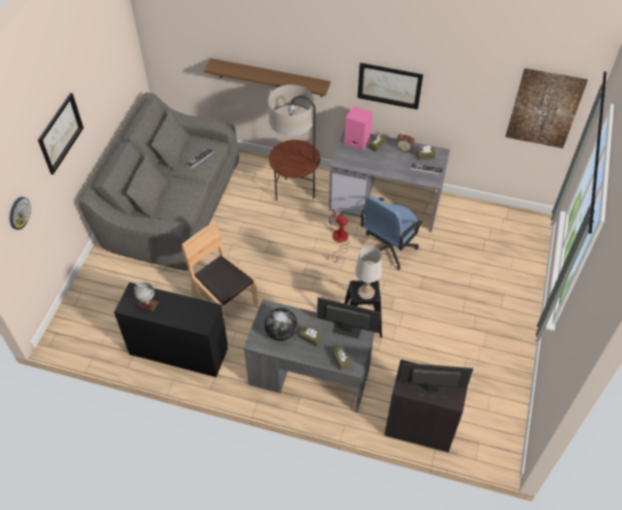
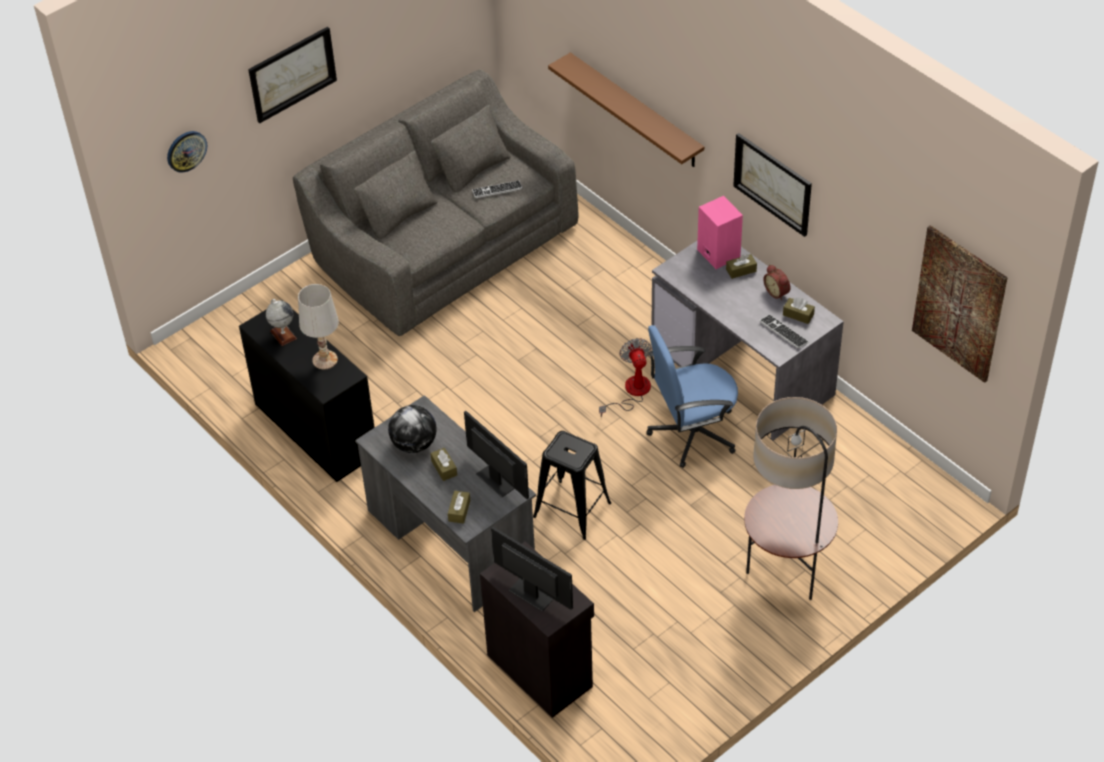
camera: 35 degrees right, 5 degrees down
brown chair [182,221,258,330] -> none
floor lamp [268,85,320,200] -> floor lamp moved to [744,397,838,600]
white table lamp [355,247,382,299] -> white table lamp moved to [298,284,339,369]

